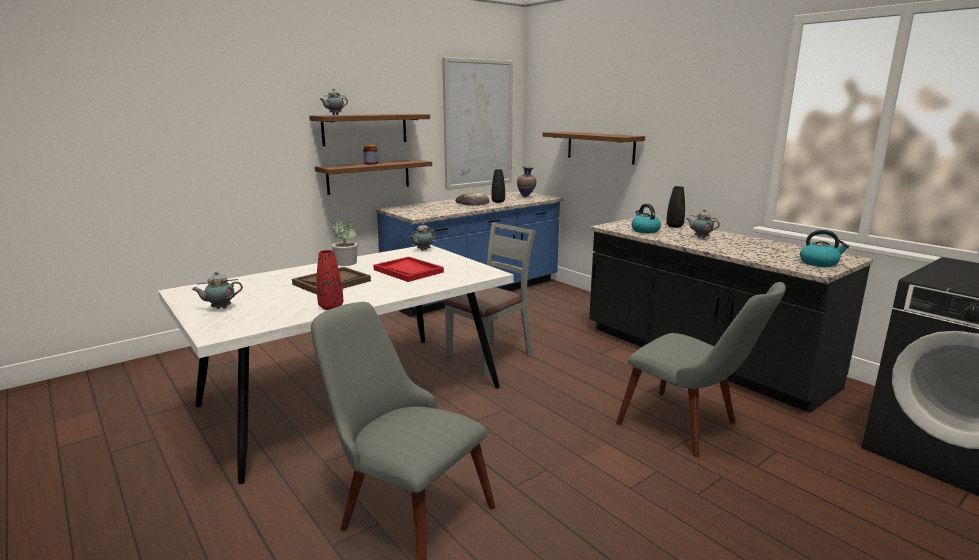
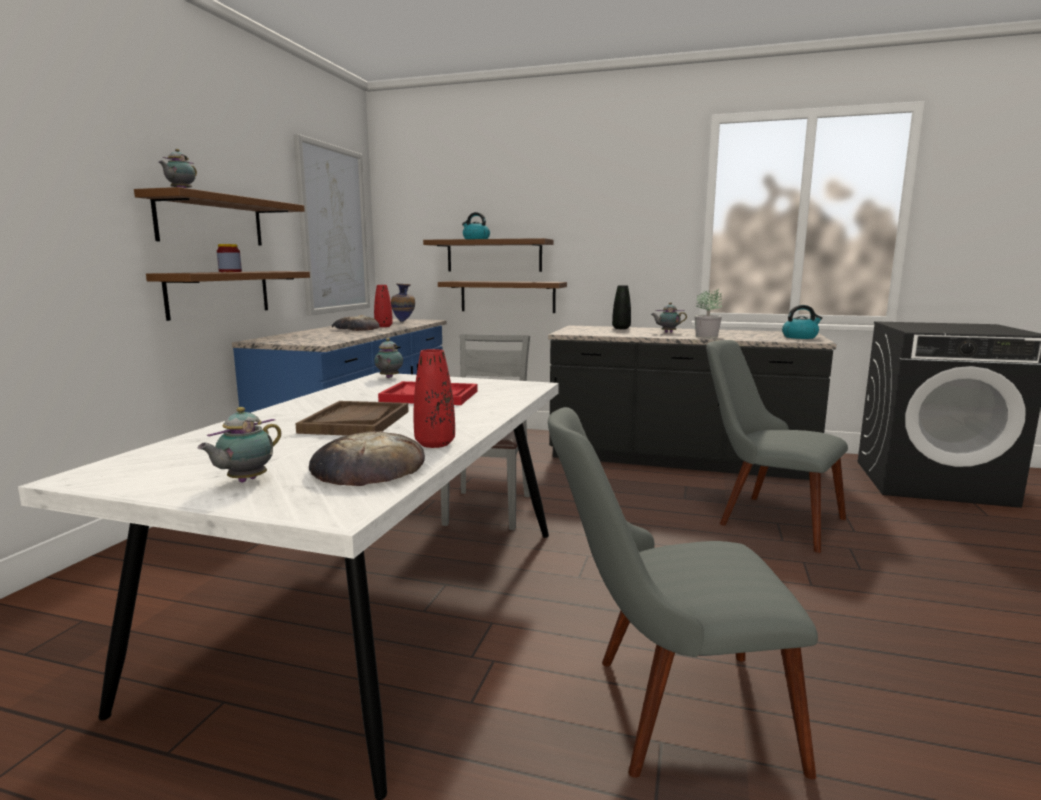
camera: 35 degrees left, 5 degrees down
potted plant [332,220,358,266] -> potted plant moved to [695,289,722,337]
black vase [491,169,505,203] -> red vase [374,285,393,327]
grey chair [616,282,786,457] -> grey chair turned 150 degrees counterclockwise [706,340,848,553]
kettle [631,204,661,233] -> kettle moved to [462,212,490,239]
none -> bread [309,431,425,486]
none -> brown shelf [438,281,567,313]

